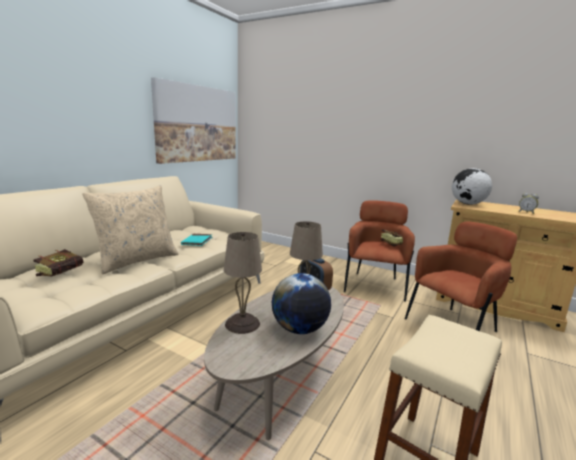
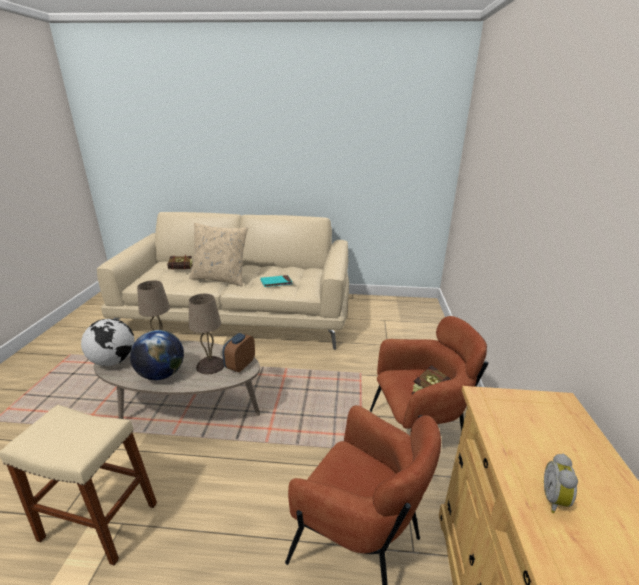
camera: 65 degrees right, 10 degrees up
picture [151,77,236,164] -> none
globe [452,168,492,205] -> globe moved to [81,319,134,366]

